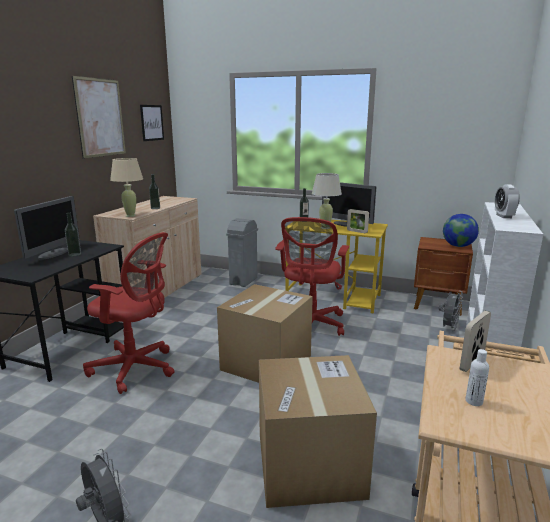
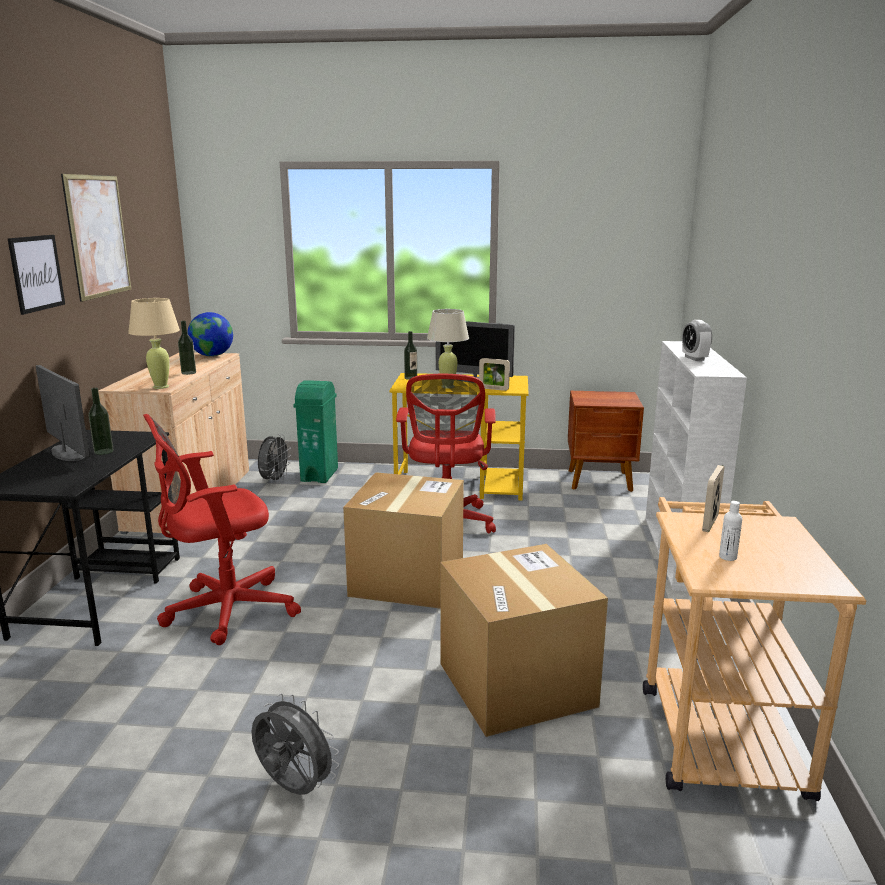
camera: 15 degrees left, 0 degrees up
monitor [14,196,80,260] -> monitor turned 45 degrees counterclockwise [36,365,90,461]
red office chair [83,232,175,394] -> red office chair turned 150 degrees clockwise [143,414,301,645]
picture [140,105,164,141] -> picture moved to [8,235,65,315]
grey trash can [226,218,258,287] -> green trash can [293,380,338,483]
grey fan [438,291,463,331] -> grey fan moved to [258,434,291,483]
globe [443,214,479,247] -> globe moved to [187,312,233,357]

